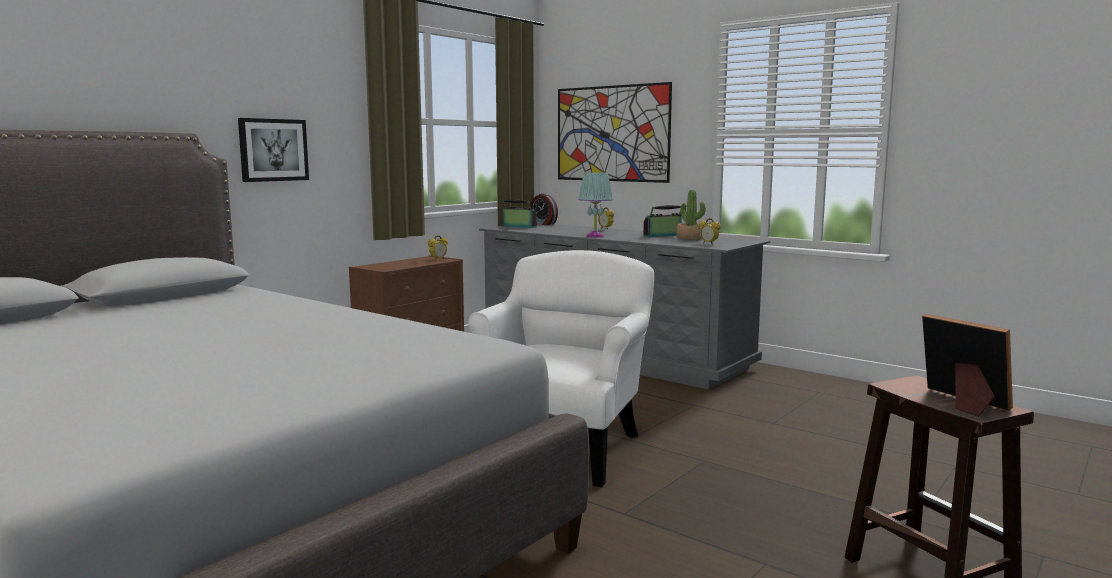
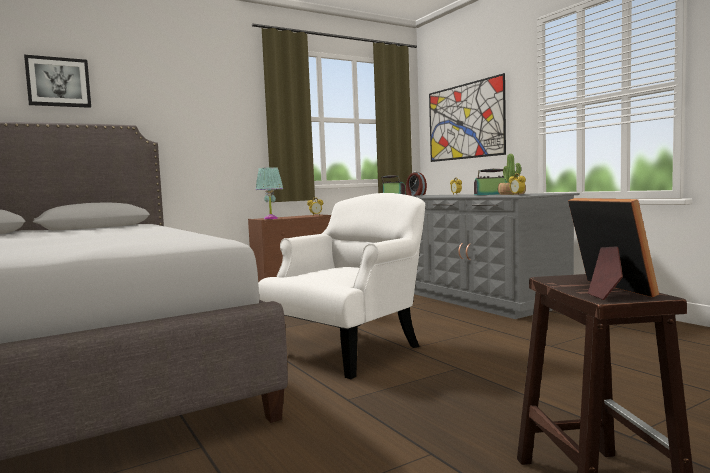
camera: 20 degrees right, 5 degrees down
picture [238,118,309,182] -> picture moved to [24,55,91,108]
turquoise table lamp [578,173,613,238] -> turquoise table lamp moved to [255,167,283,219]

